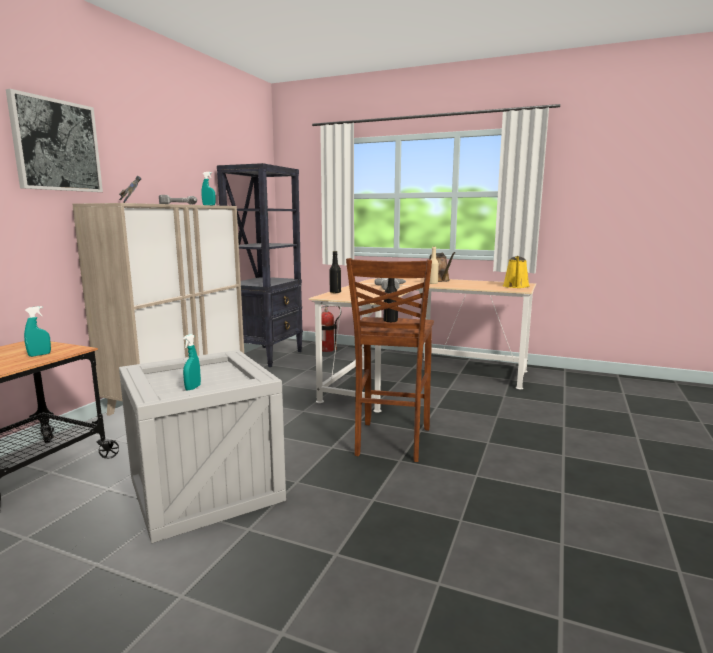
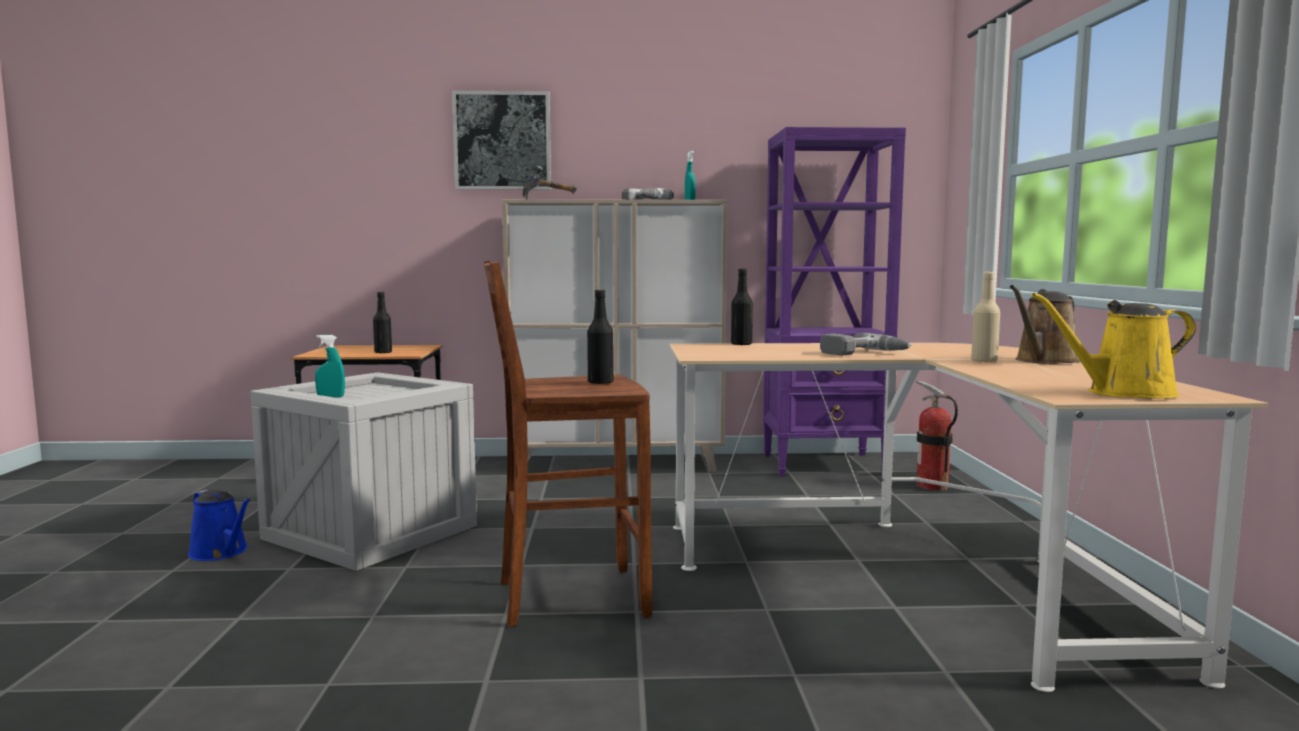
camera: 65 degrees right, 5 degrees down
turquoise spray bottle [24,306,51,357] -> black bottle [373,292,392,354]
black bookcase [217,163,303,367] -> purple bookcase [763,127,906,476]
none -> blue watering can [188,490,251,561]

